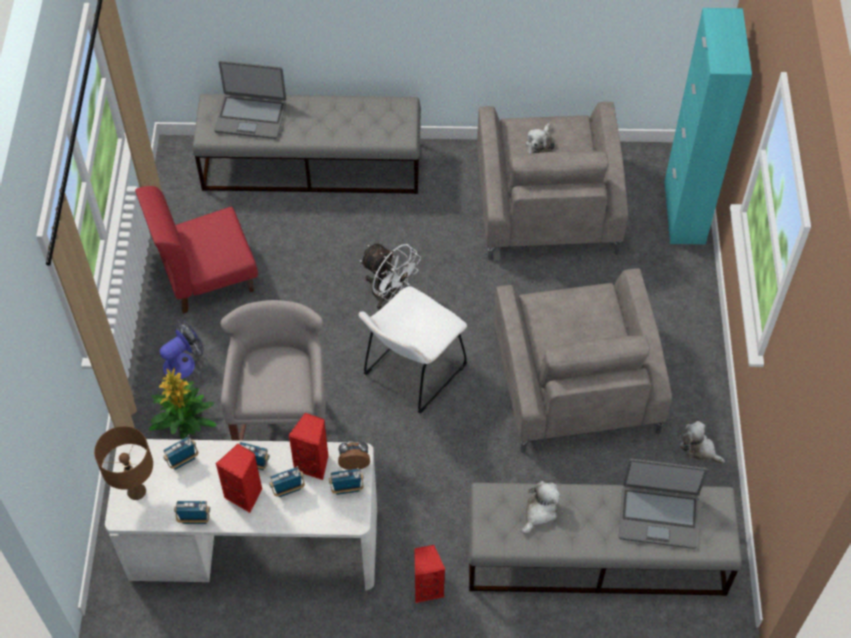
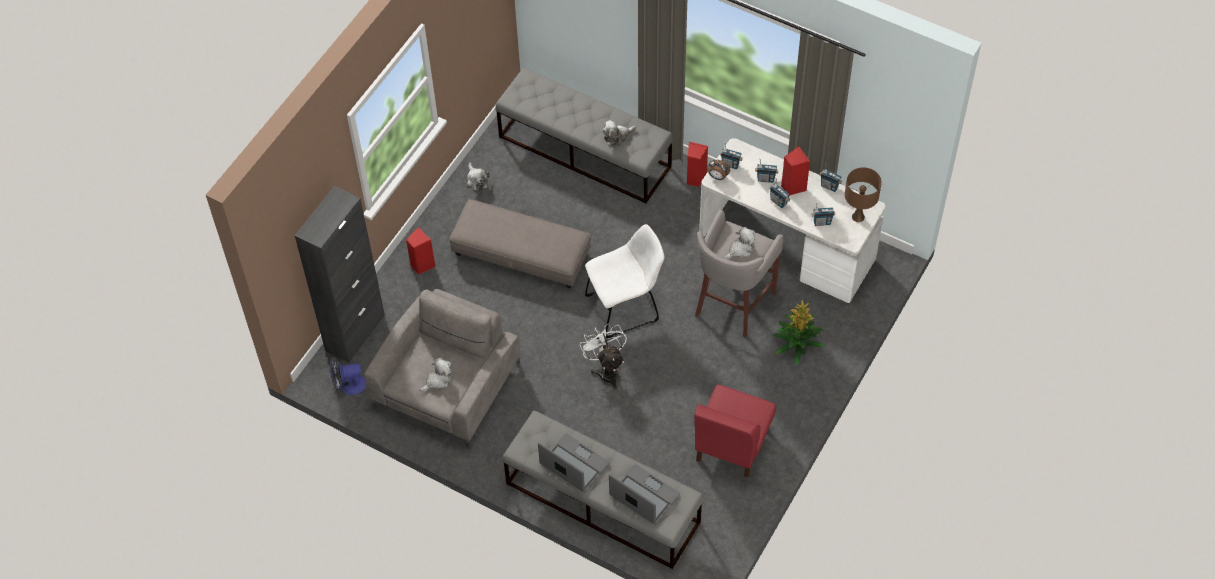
camera: 150 degrees left, 0 degrees up
red chair [135,186,258,314] -> red chair turned 105 degrees clockwise [694,384,776,478]
fan [160,319,204,379] -> fan moved to [330,357,366,395]
red speaker [288,413,329,480] -> red speaker moved to [406,227,436,275]
grey armchair [494,268,672,453] -> grey ottoman [450,199,591,289]
laptop [619,459,708,549] -> laptop moved to [538,434,609,492]
turquoise cabinet [664,8,752,244] -> black cabinet [295,186,385,363]
none -> plush toy [723,227,756,260]

